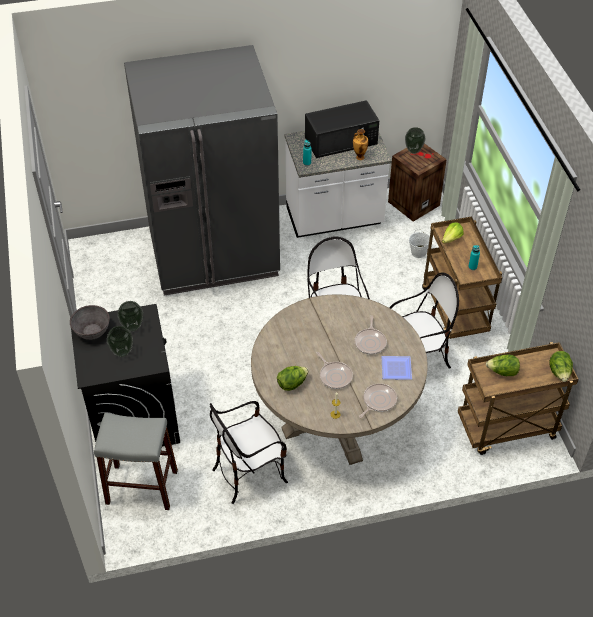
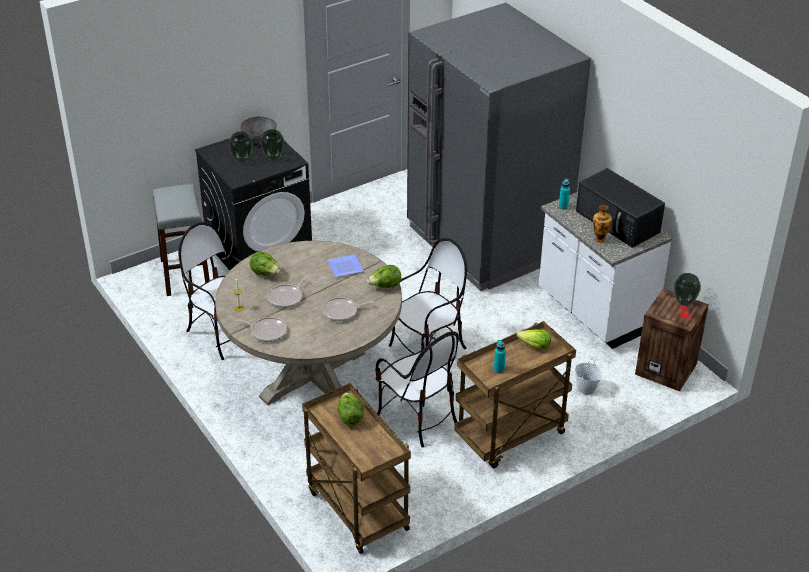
camera: 70 degrees right, 10 degrees down
plate [381,356,412,380] -> plate moved to [327,254,364,277]
lettuce [549,351,573,382] -> lettuce moved to [367,265,401,288]

